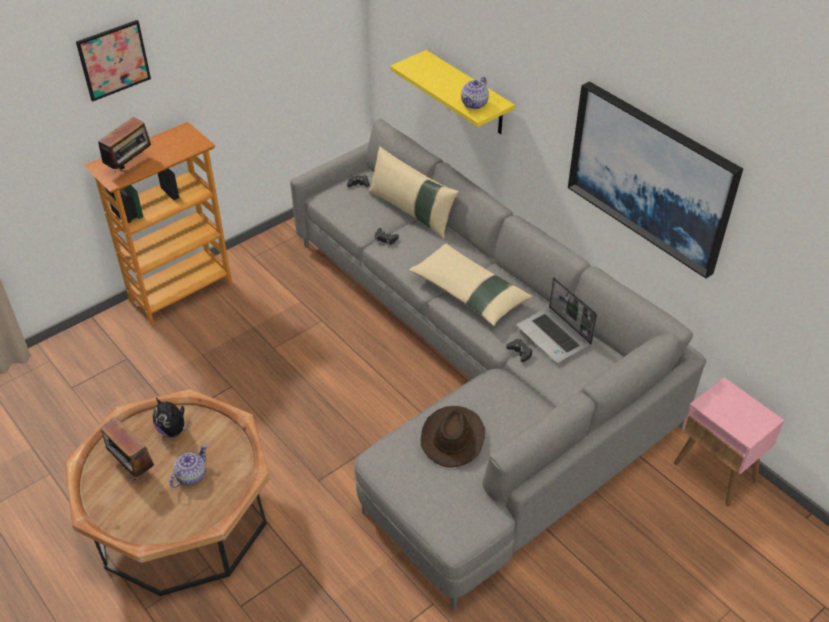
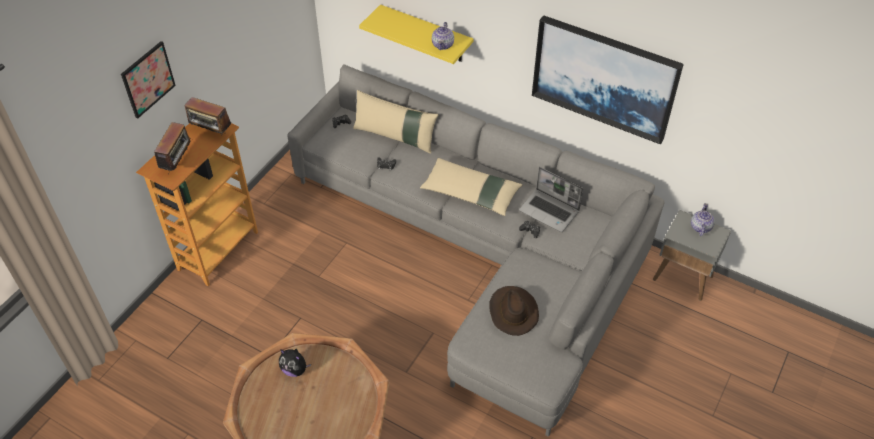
camera: 20 degrees left, 5 degrees up
radio [101,417,154,480] -> radio moved to [185,97,231,135]
teapot [170,444,207,488] -> teapot moved to [691,203,715,236]
pink side table [674,377,784,506] -> grey side table [653,210,731,301]

